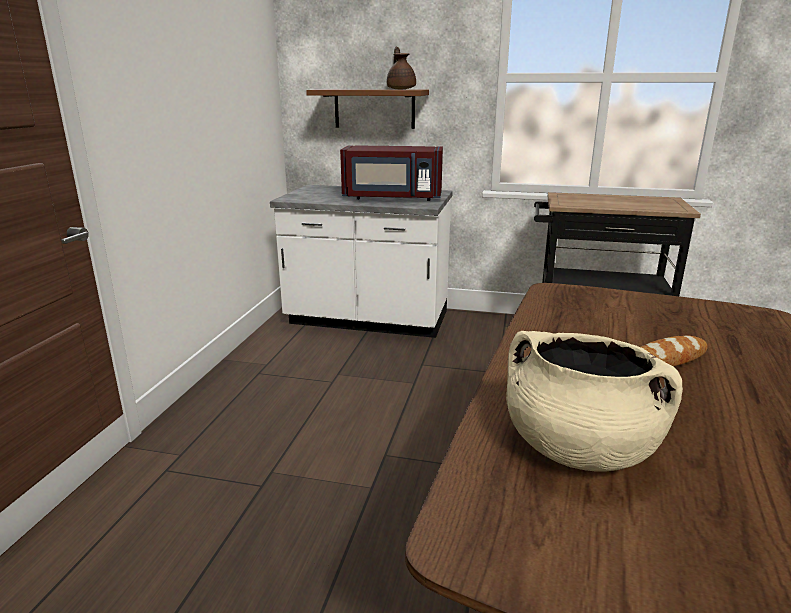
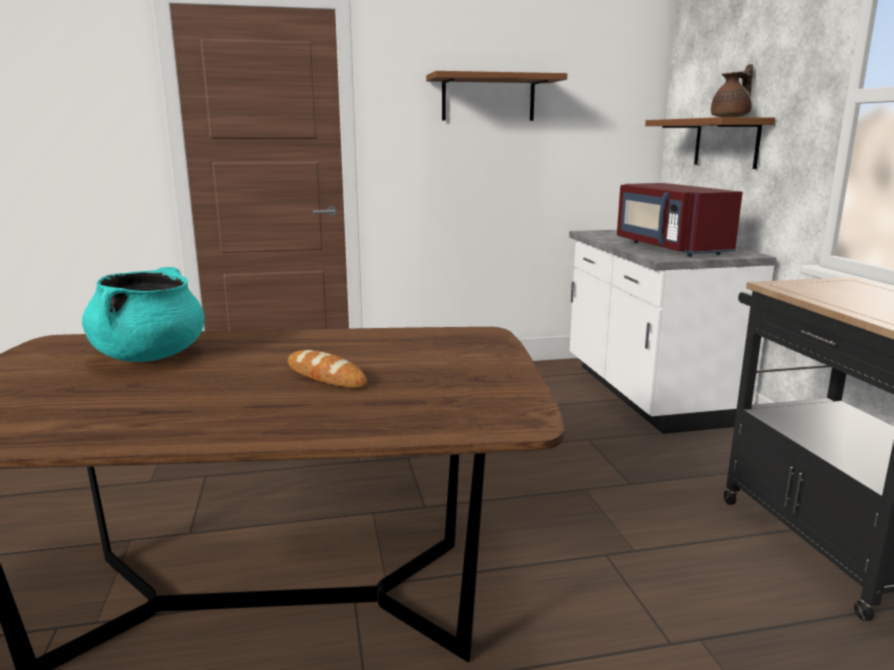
camera: 65 degrees right, 5 degrees down
beige cooking pot [506,331,683,472] -> turquoise cooking pot [82,267,205,362]
none -> brown shelf [426,71,567,121]

